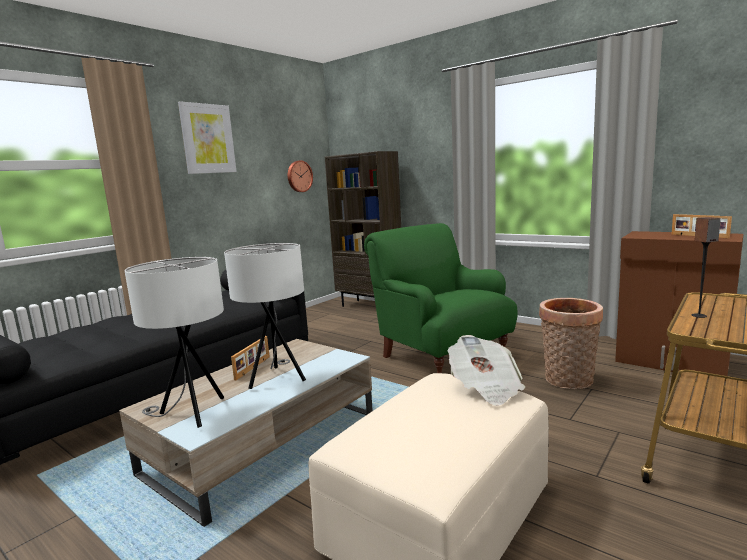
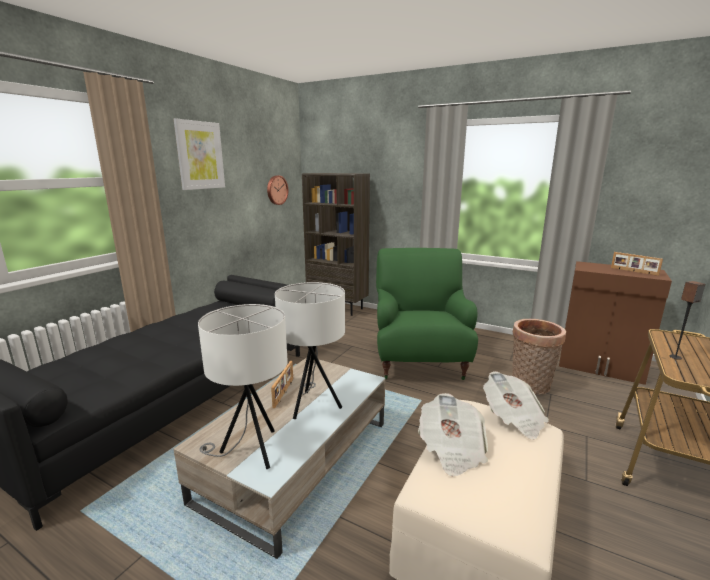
camera: 10 degrees left, 5 degrees up
green armchair [364,223,518,373] -> green armchair turned 45 degrees clockwise [376,248,478,380]
none -> newspaper [418,393,488,477]

